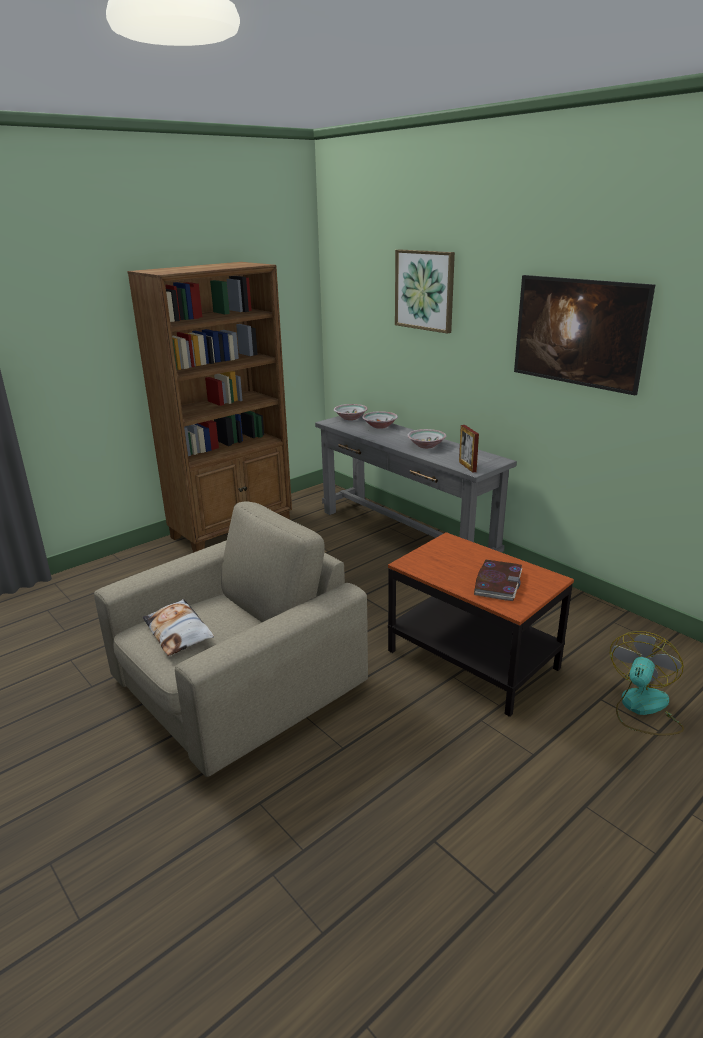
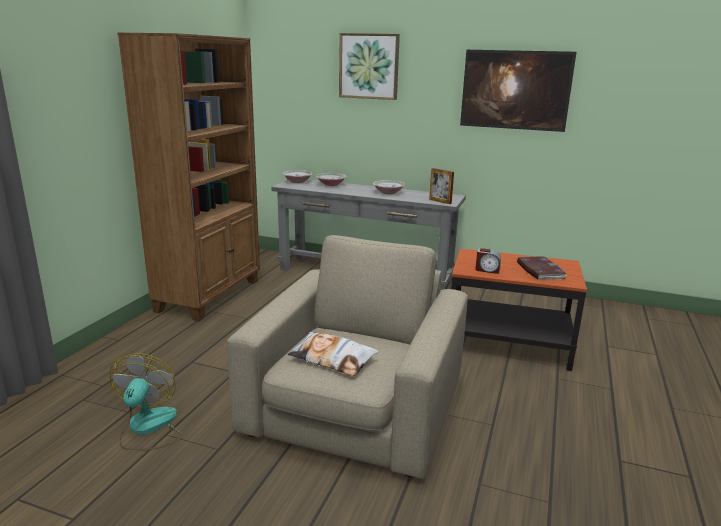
camera: 30 degrees left, 5 degrees down
fan [610,631,684,736] -> fan moved to [110,353,183,451]
none -> alarm clock [475,248,501,274]

